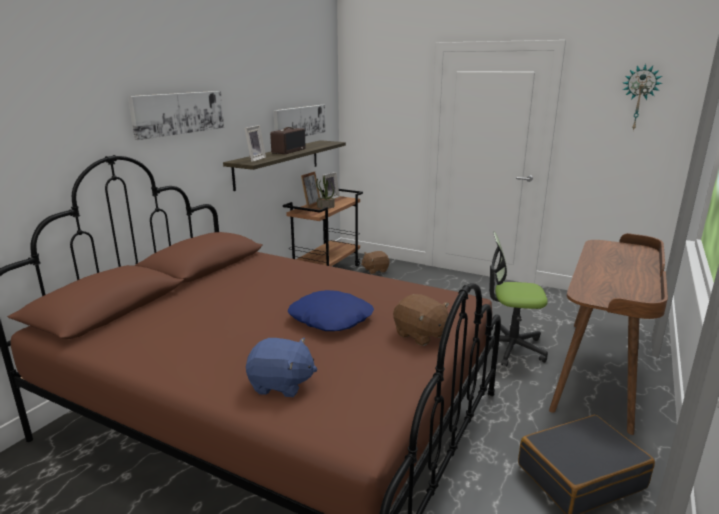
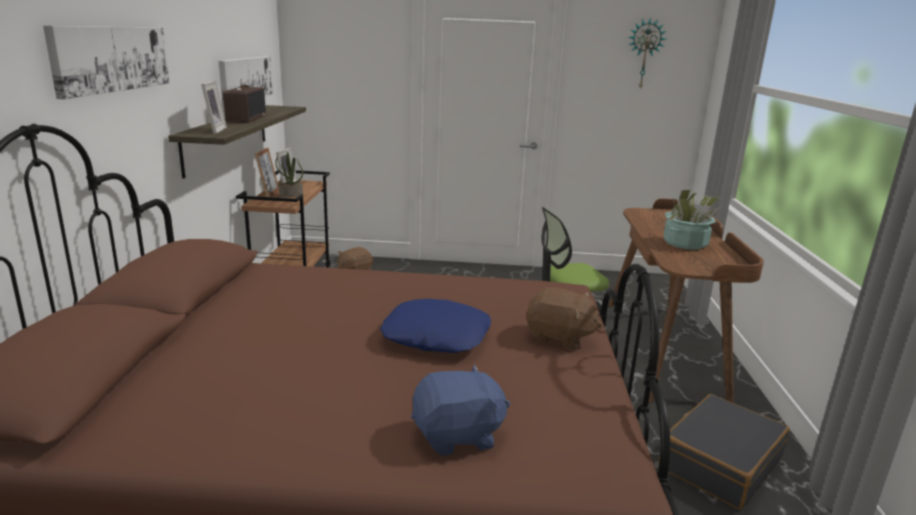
camera: 25 degrees left, 0 degrees up
none -> potted plant [664,190,724,250]

